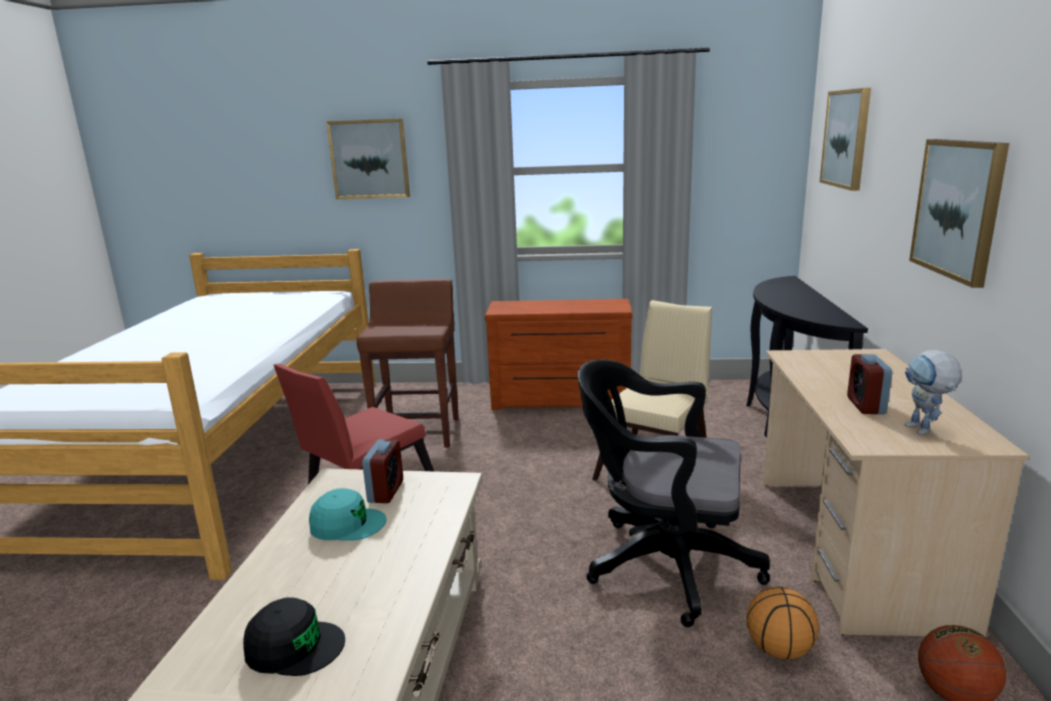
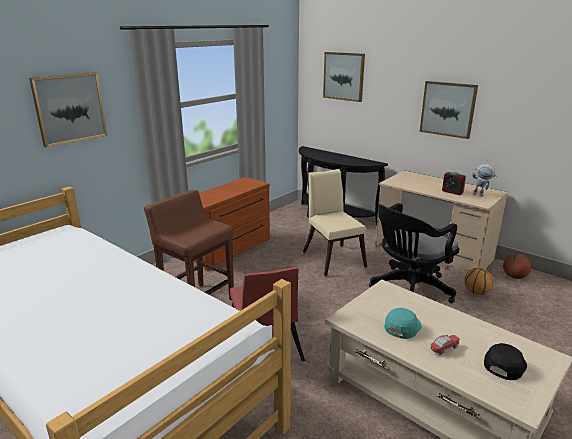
camera: 55 degrees left, 5 degrees up
alarm clock [362,439,403,503] -> none
none -> toy car [430,335,460,355]

